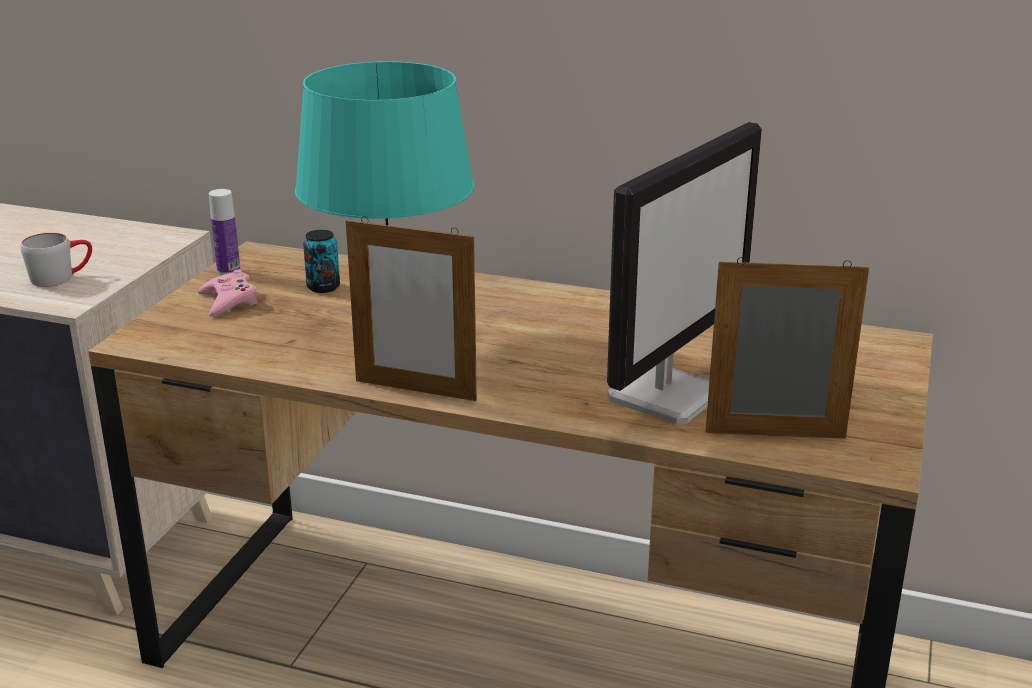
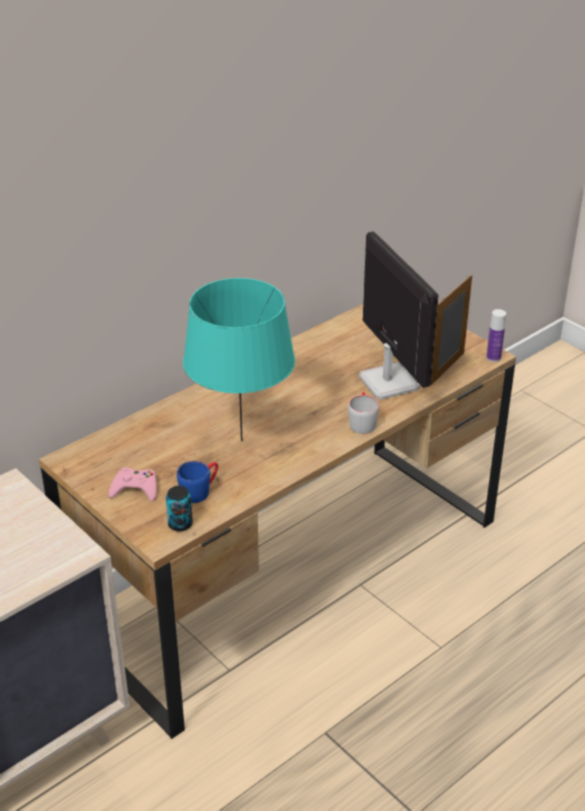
camera: 60 degrees left, 10 degrees up
grey mug [21,232,92,287] -> grey mug moved to [348,392,379,434]
bottle [209,189,240,275] -> bottle moved to [486,309,506,362]
can [303,230,340,293] -> can moved to [166,486,193,532]
picture frame [346,216,477,401] -> none
none -> blue mug [177,461,218,503]

